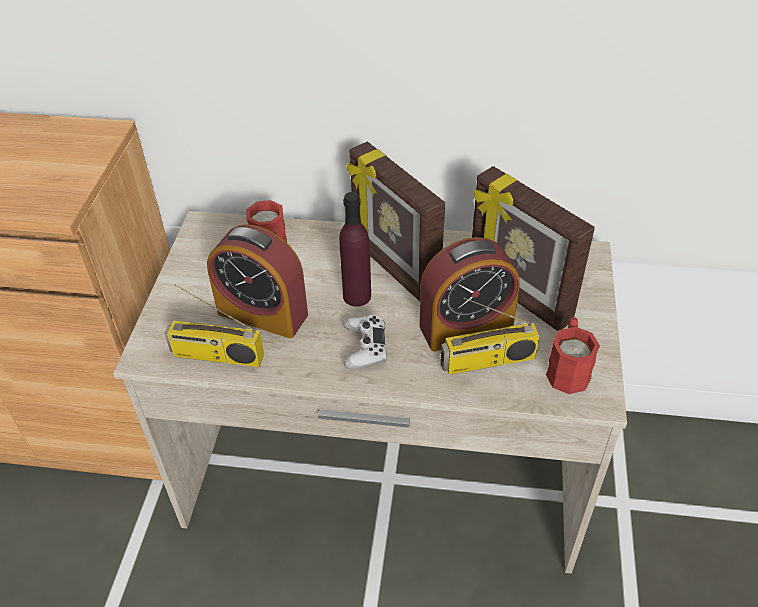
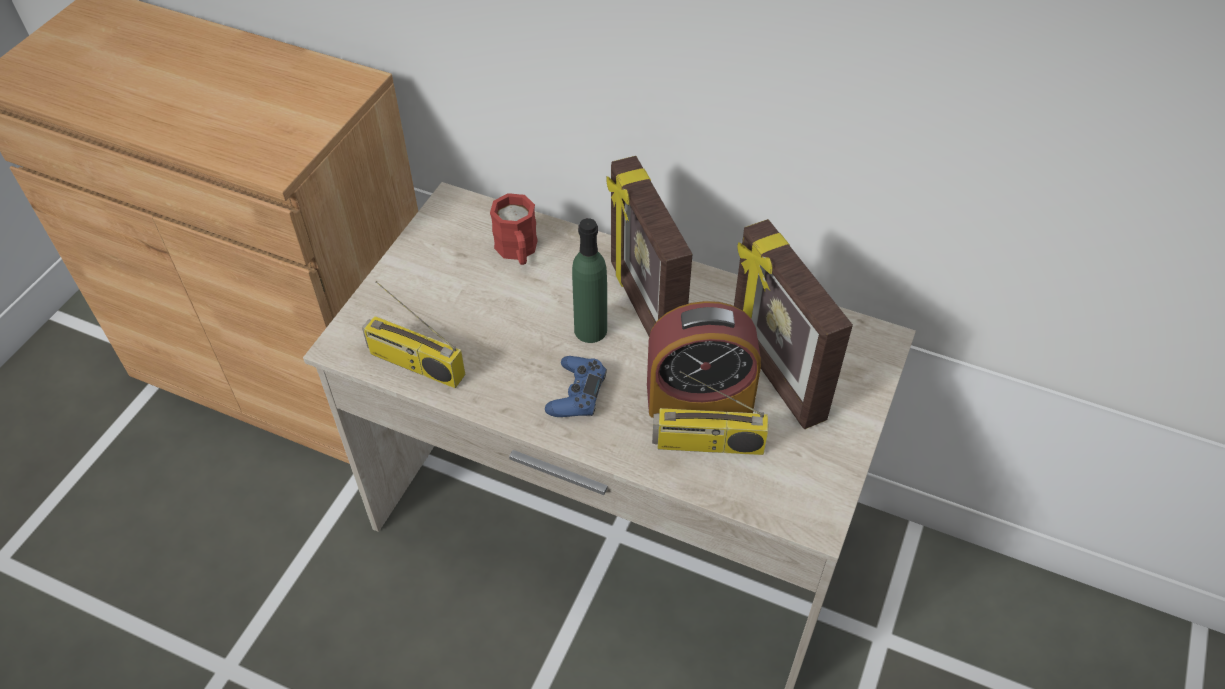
camera: 15 degrees right, 5 degrees up
alarm clock [207,225,308,338] -> none
purple bottle [339,192,371,307] -> green bottle [572,218,607,343]
white game controller [343,315,387,369] -> blue game controller [545,356,607,417]
red mug [546,317,600,394] -> none

